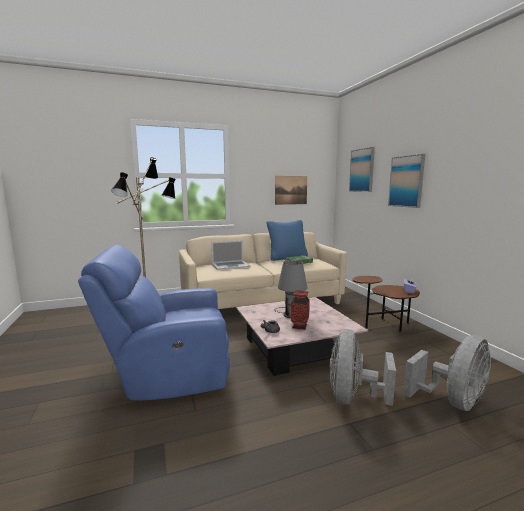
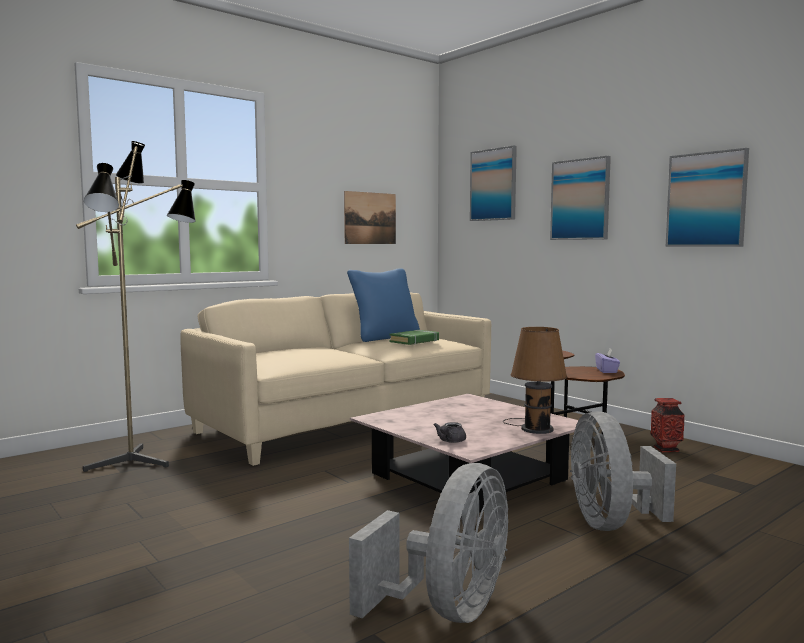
camera: 20 degrees left, 5 degrees down
blue armchair [78,245,230,400] -> none
laptop [211,240,251,270] -> none
grey table lamp [276,260,308,318] -> none
vase [291,290,310,330] -> vase moved to [651,398,685,452]
grey fan [403,335,491,411] -> grey fan moved to [349,463,508,623]
none -> brown table lamp [503,327,567,434]
none -> picture [666,148,749,247]

